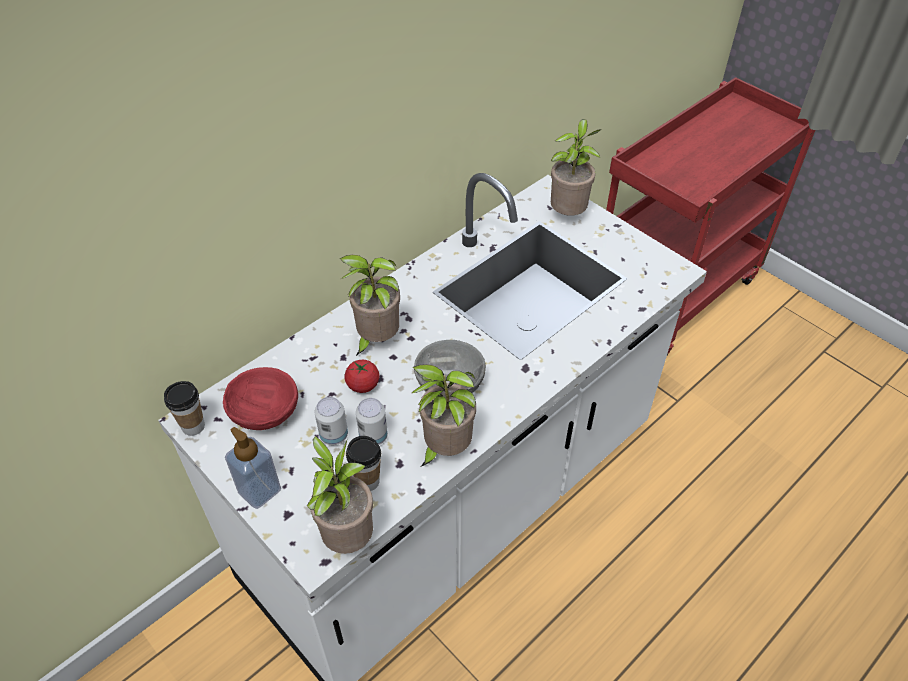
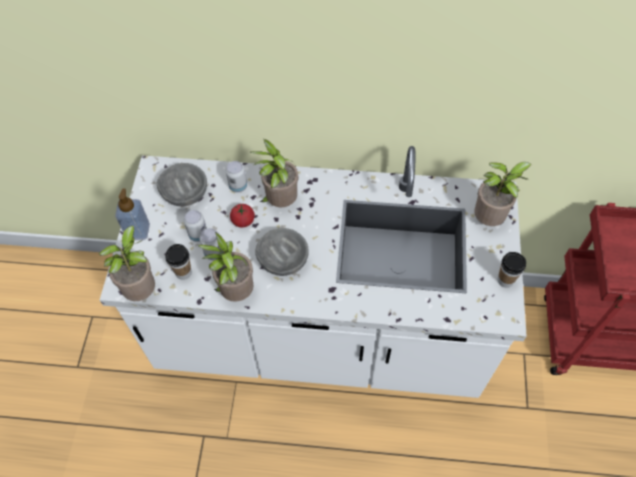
camera: 50 degrees right, 10 degrees up
cup [164,381,205,436] -> cup moved to [497,252,526,288]
red bowl [223,367,298,430] -> grey bowl [157,163,207,206]
none -> can [226,161,247,193]

